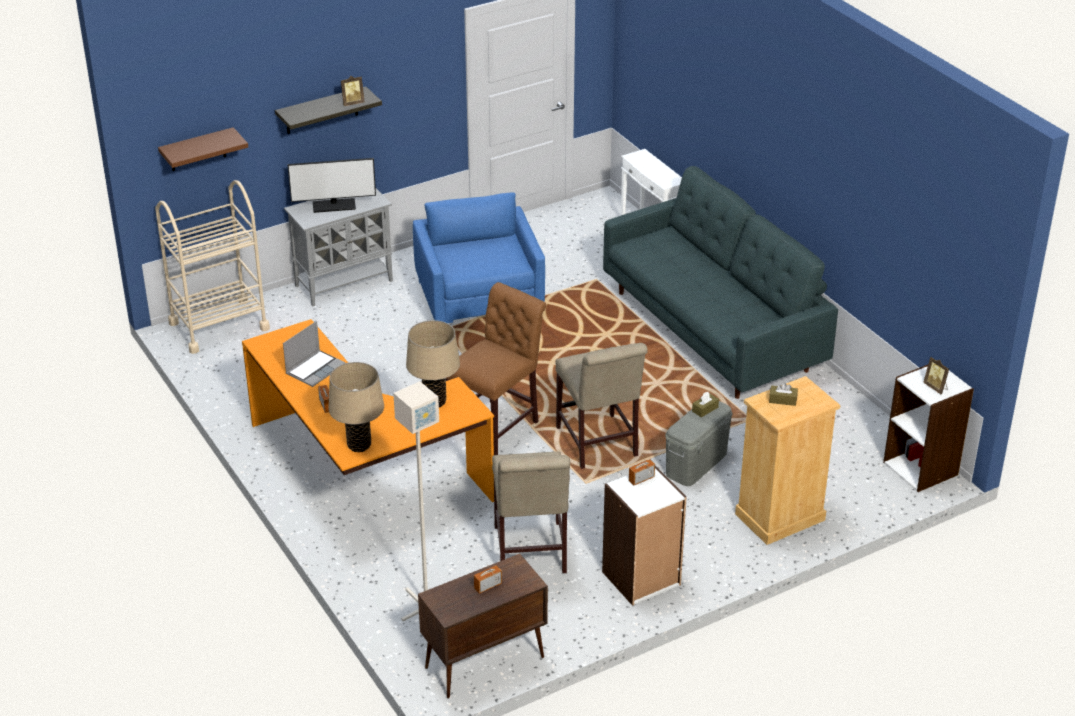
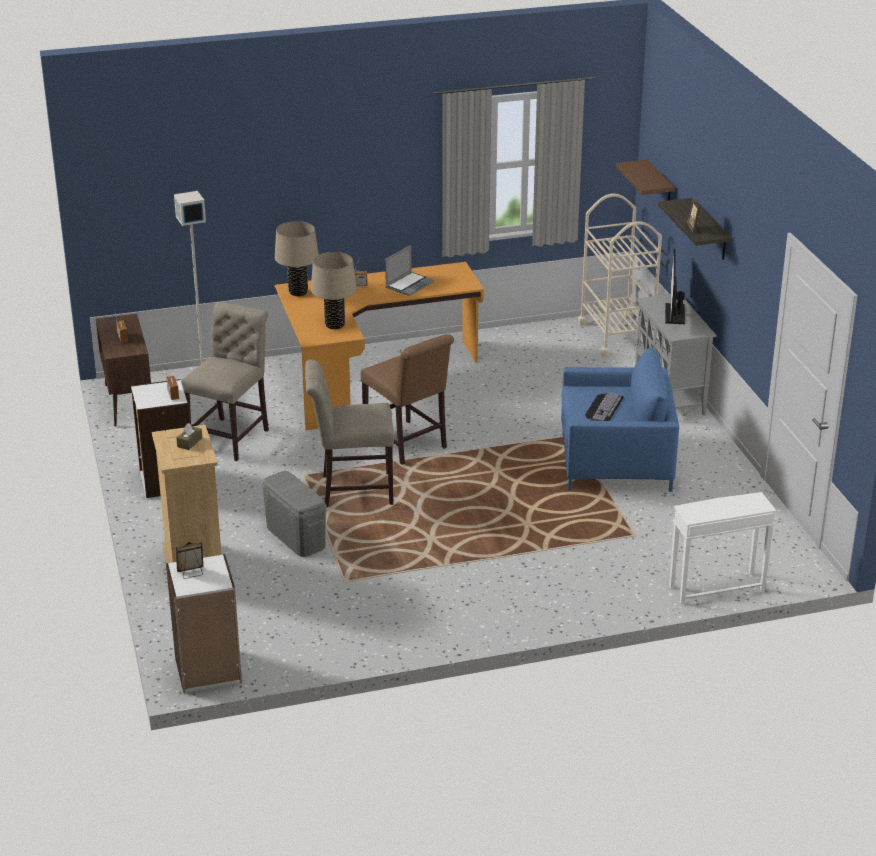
camera: 105 degrees right, 5 degrees down
laptop [283,321,345,387] -> laptop turned 105 degrees counterclockwise [385,245,434,296]
beige chair [492,451,570,573] -> beige chair turned 105 degrees clockwise [181,301,269,461]
grey sofa [603,166,838,399] -> none
brown tissue box [692,392,719,417] -> none
none -> keyboard [585,392,624,421]

